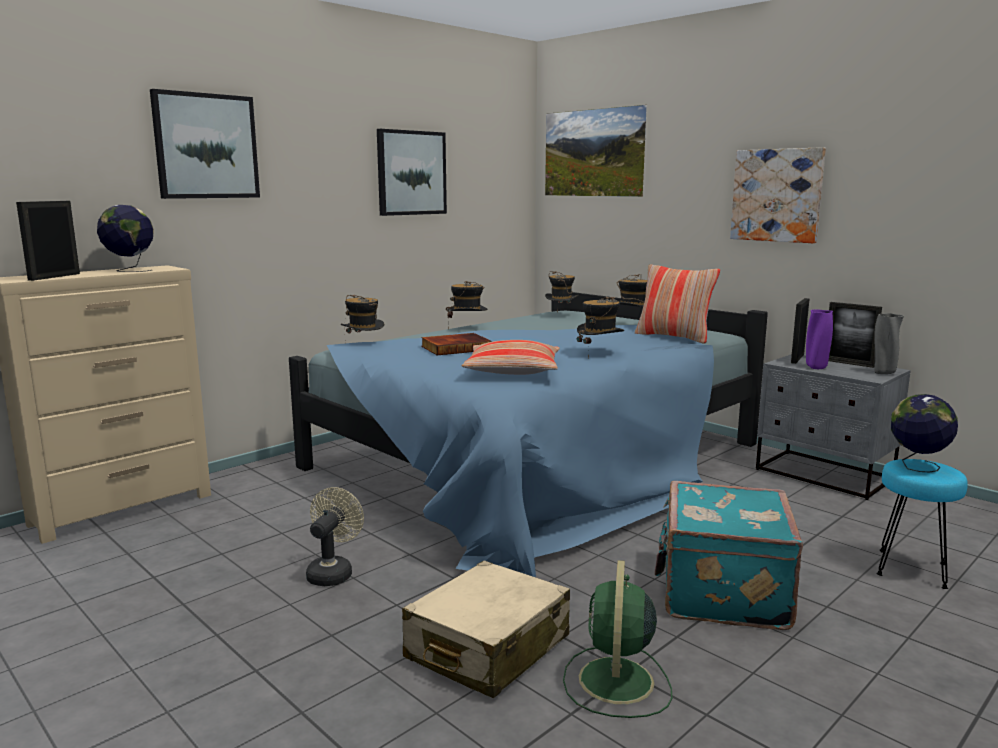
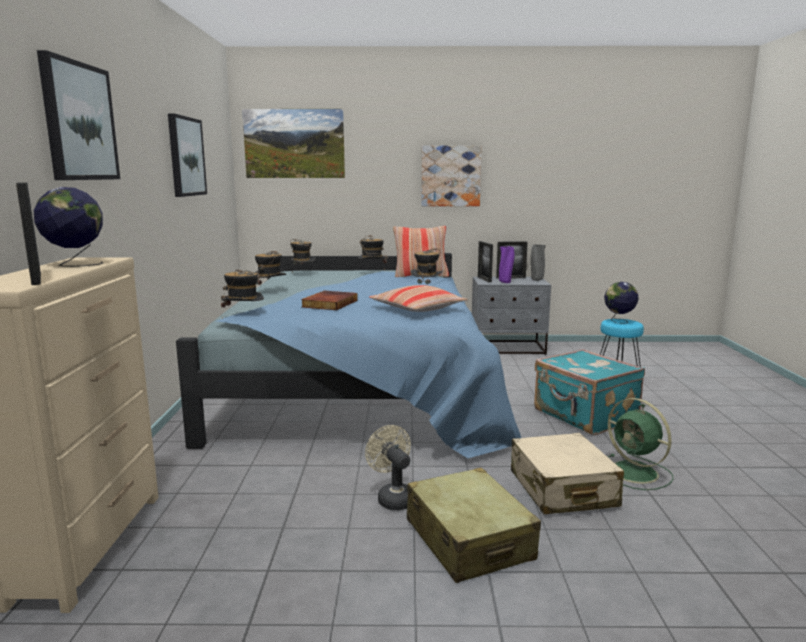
camera: 45 degrees left, 0 degrees up
none -> beige suitcase [407,467,541,583]

